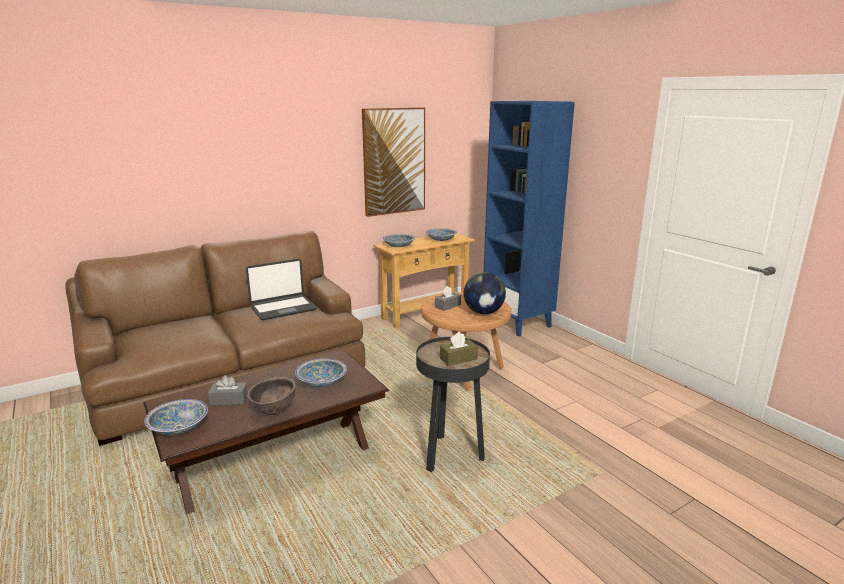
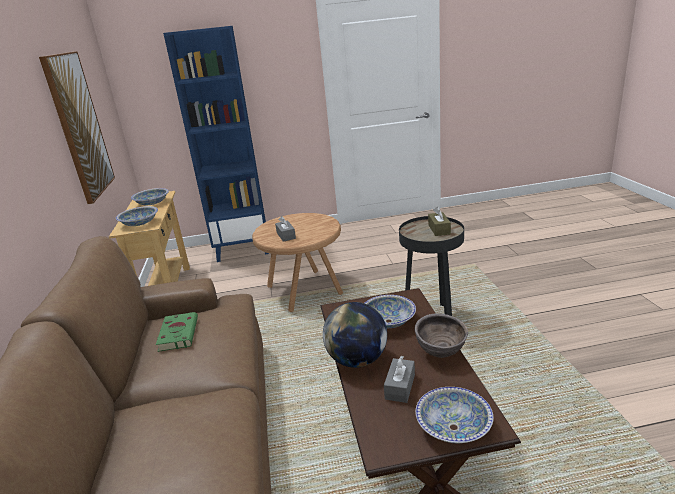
camera: 65 degrees left, 5 degrees up
laptop [246,259,317,320] -> green book [156,312,198,352]
globe [464,272,506,314] -> globe moved to [323,302,387,368]

